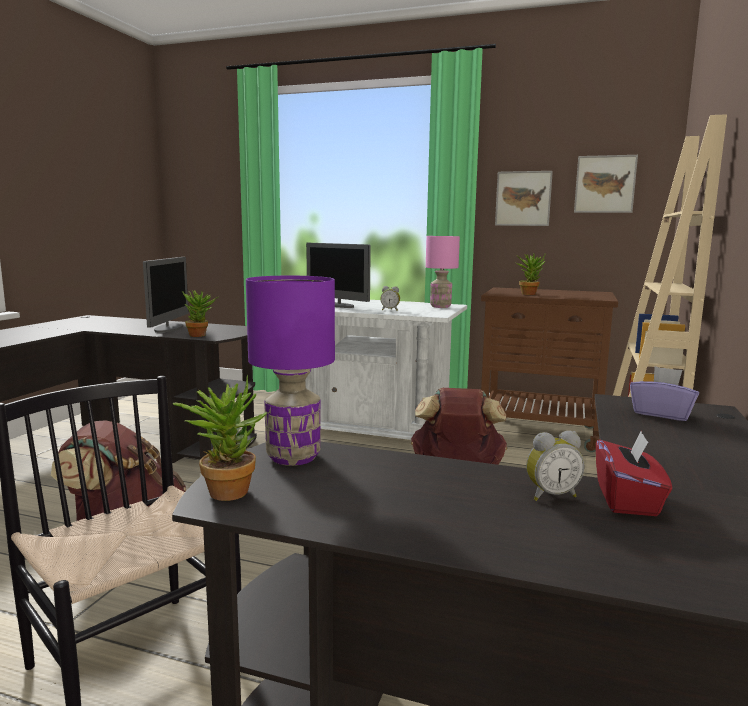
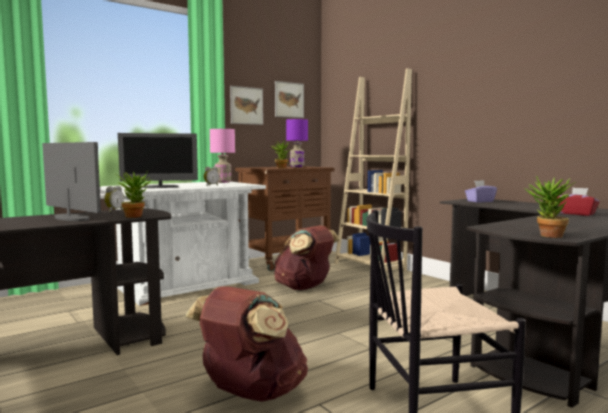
camera: 55 degrees left, 5 degrees down
purple table lamp [246,276,335,466] -> purple table lamp moved to [286,119,308,167]
alarm clock [526,431,584,501] -> alarm clock moved to [104,186,124,212]

